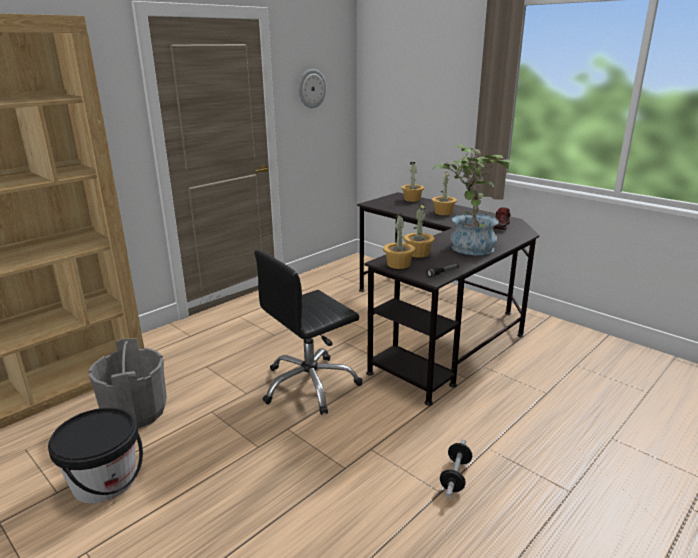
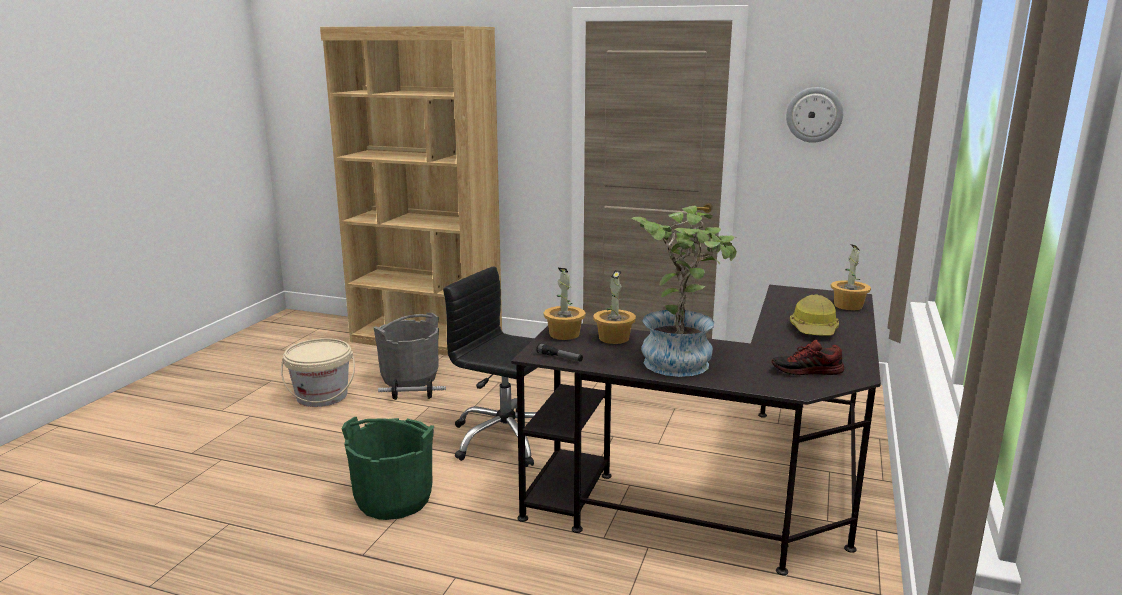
camera: 65 degrees right, 5 degrees down
black bucket [48,408,143,503] -> beige bucket [281,338,355,407]
potted plant [432,171,457,215] -> hard hat [790,294,839,336]
dumbbell [440,439,472,498] -> dumbbell moved to [378,378,446,400]
none -> green bucket [342,417,434,520]

